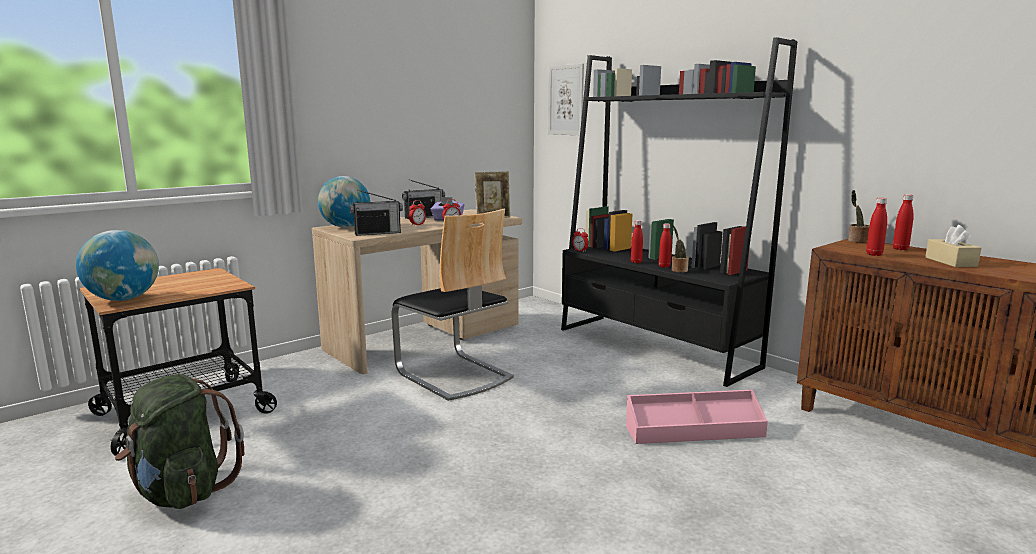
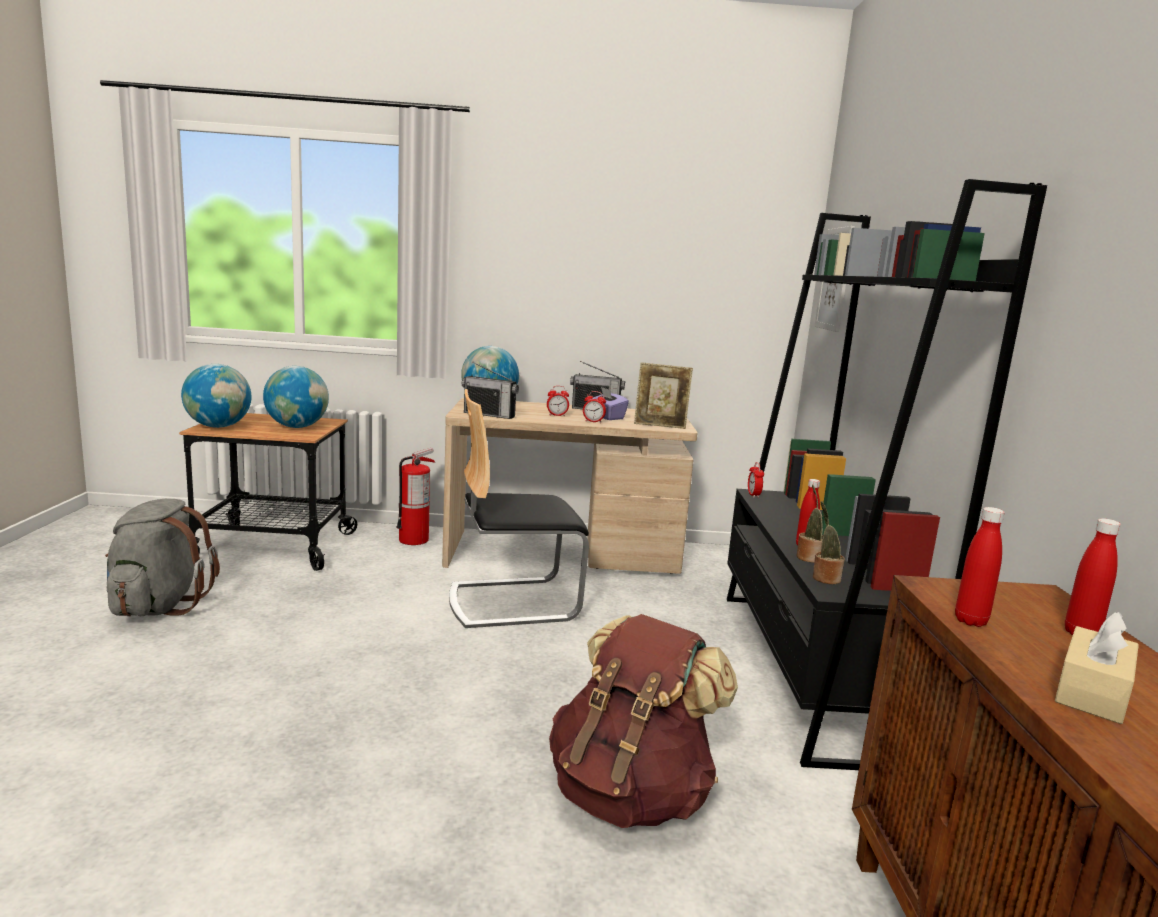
camera: 40 degrees right, 0 degrees up
green backpack [115,374,245,509] -> grey backpack [105,499,220,616]
chair [392,209,514,401] -> chair turned 75 degrees clockwise [449,389,589,628]
pink storage box [626,390,768,444] -> brown backpack [549,614,738,828]
red bottle [631,220,643,263] -> none
potted plant [848,190,870,243] -> potted plant moved to [813,501,845,584]
none -> globe [263,366,329,428]
none -> fire extinguisher [396,448,435,545]

